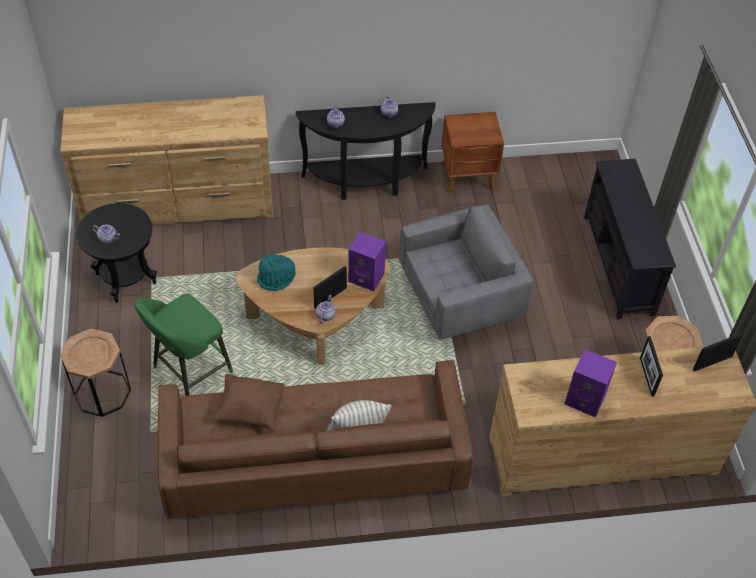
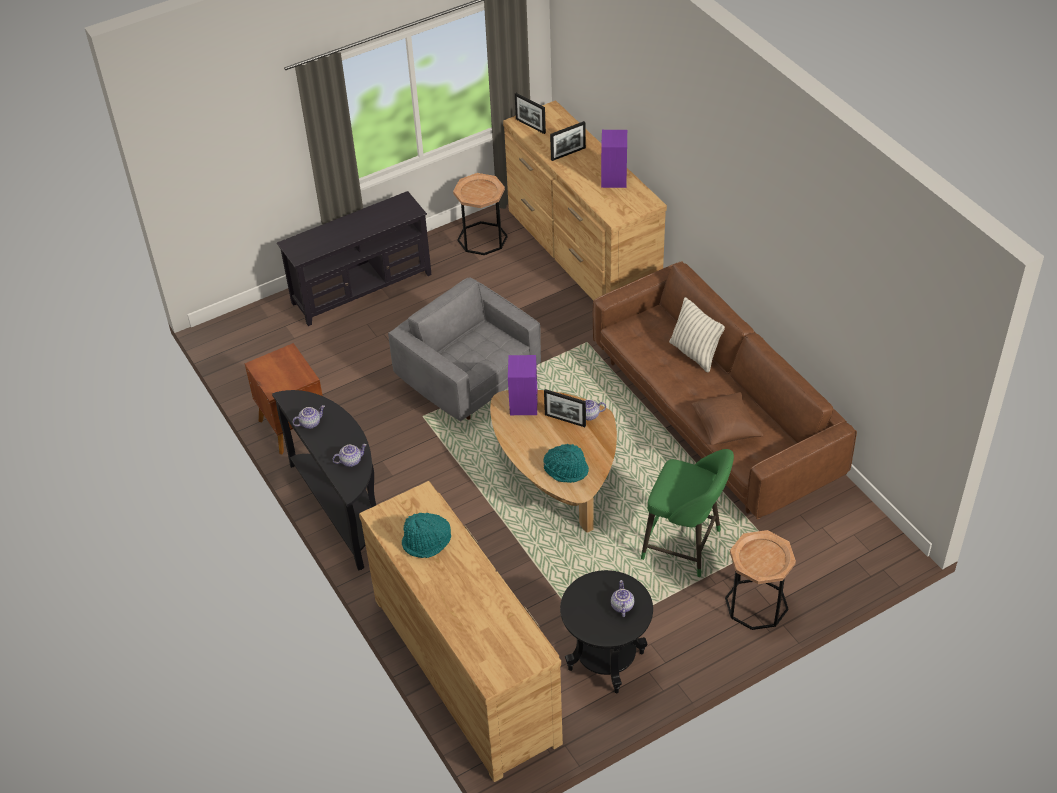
camera: 110 degrees left, 5 degrees down
none -> turquoise hat [402,513,451,558]

